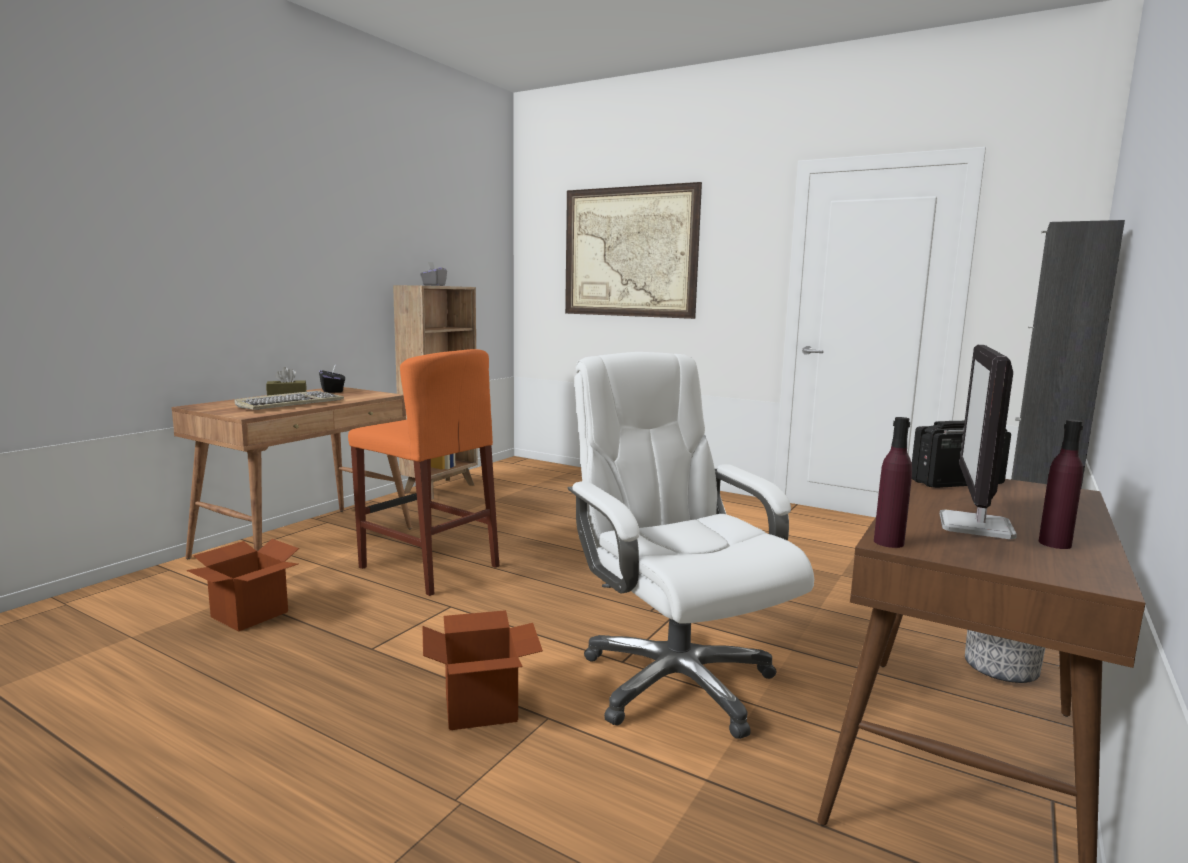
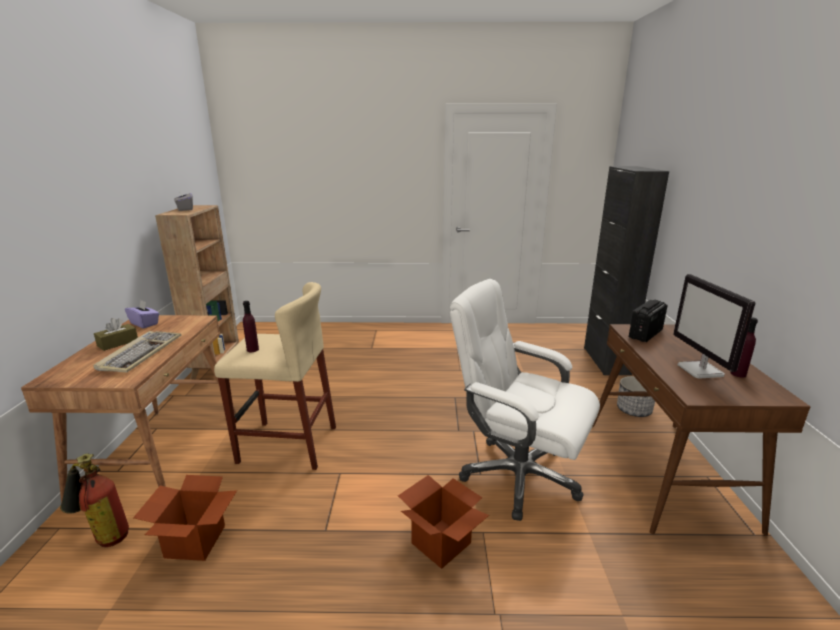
camera: 30 degrees left, 10 degrees up
black tissue box [319,365,345,393] -> purple tissue box [125,300,159,328]
orange stool [348,349,499,596] -> beige stool [214,282,336,470]
picture [565,182,702,319] -> none
purple bottle [874,417,912,548] -> purple bottle moved to [243,301,259,352]
none -> fire extinguisher [60,453,129,547]

